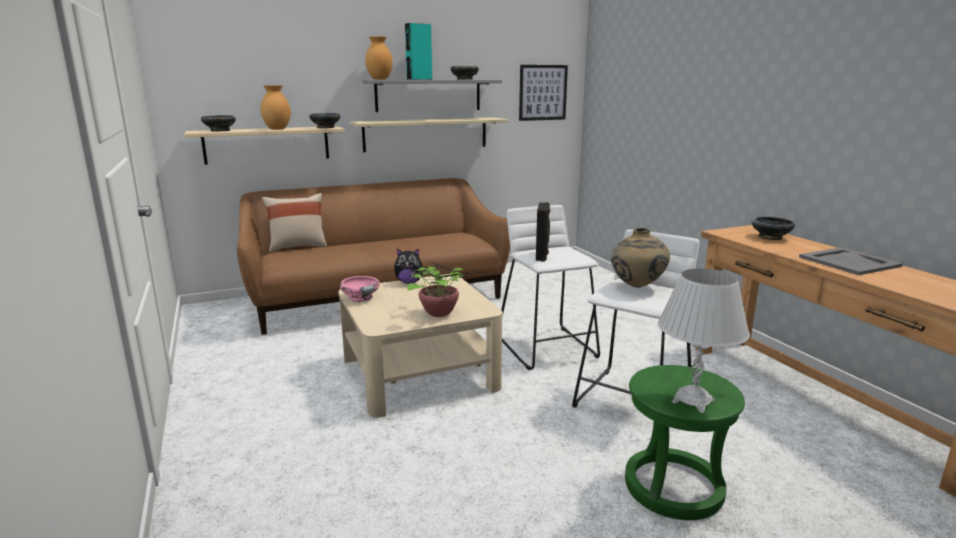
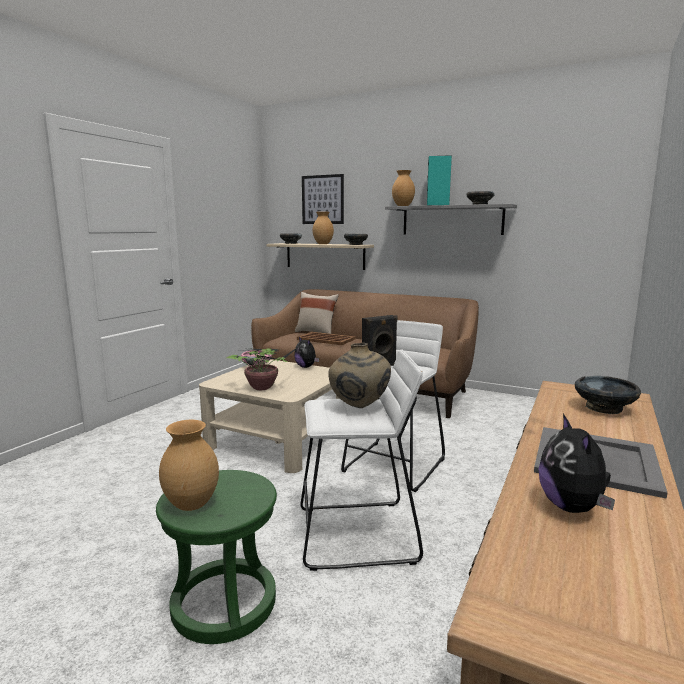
camera: 50 degrees right, 5 degrees down
beige shelf [350,117,508,152] -> none
picture [519,65,568,121] -> picture moved to [302,174,344,224]
white table lamp [658,268,750,413] -> brown vase [159,420,219,511]
none -> brown tray [297,332,355,345]
none -> plush toy [538,414,615,513]

